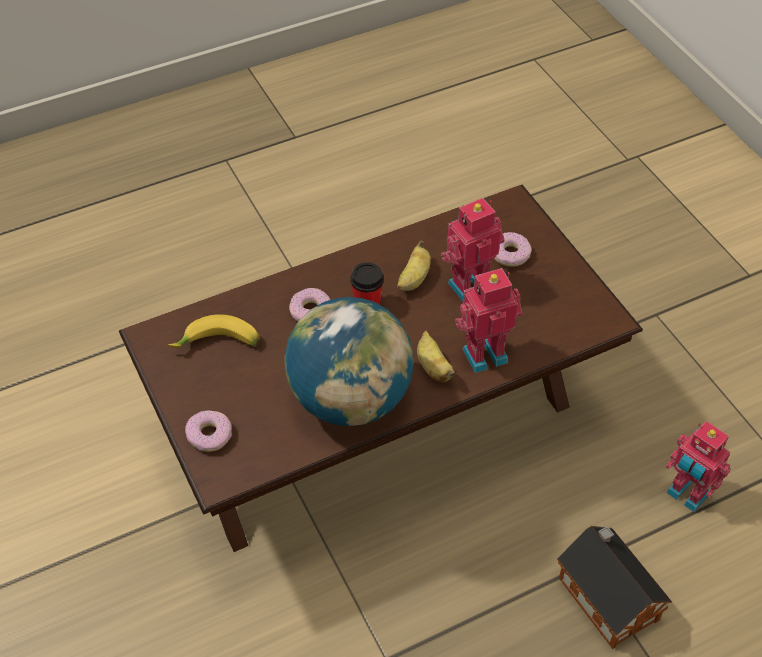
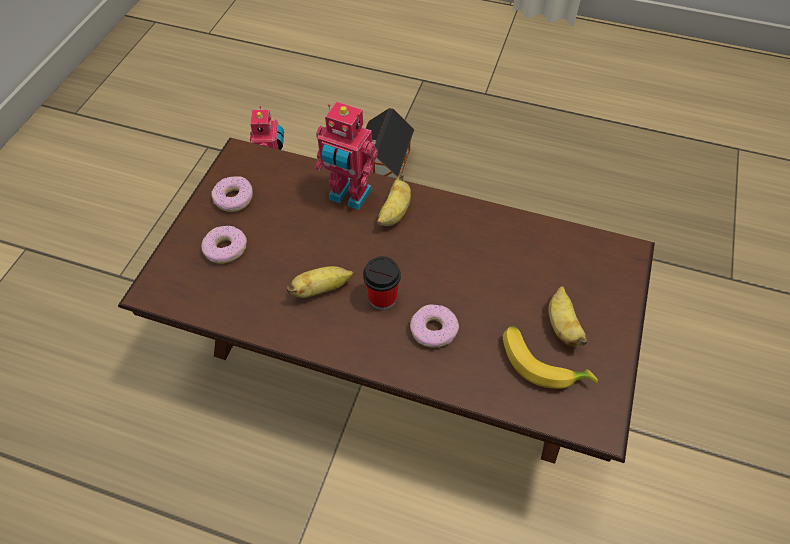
camera: 135 degrees left, 5 degrees up
donut [185,410,232,452] -> donut moved to [211,176,253,212]
globe [284,297,414,426] -> none
toy robot [441,198,504,301] -> none
none -> banana [548,286,588,347]

